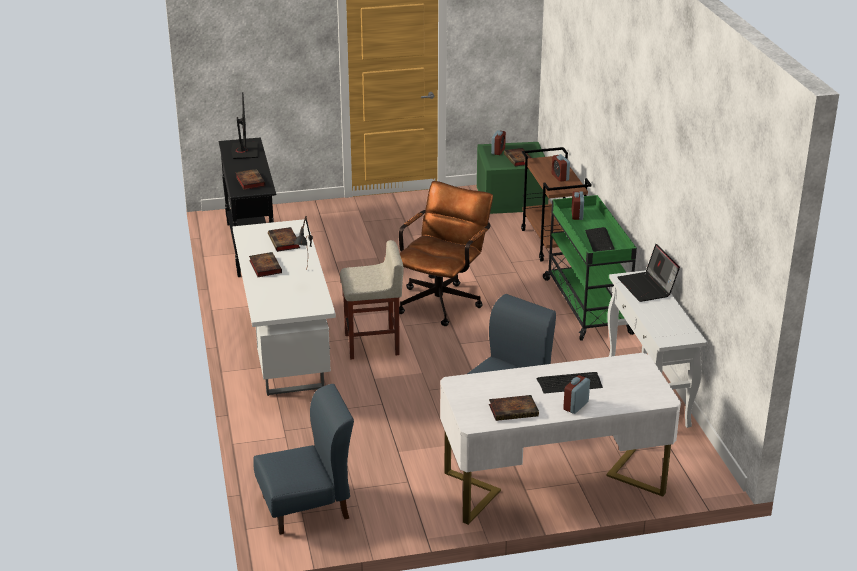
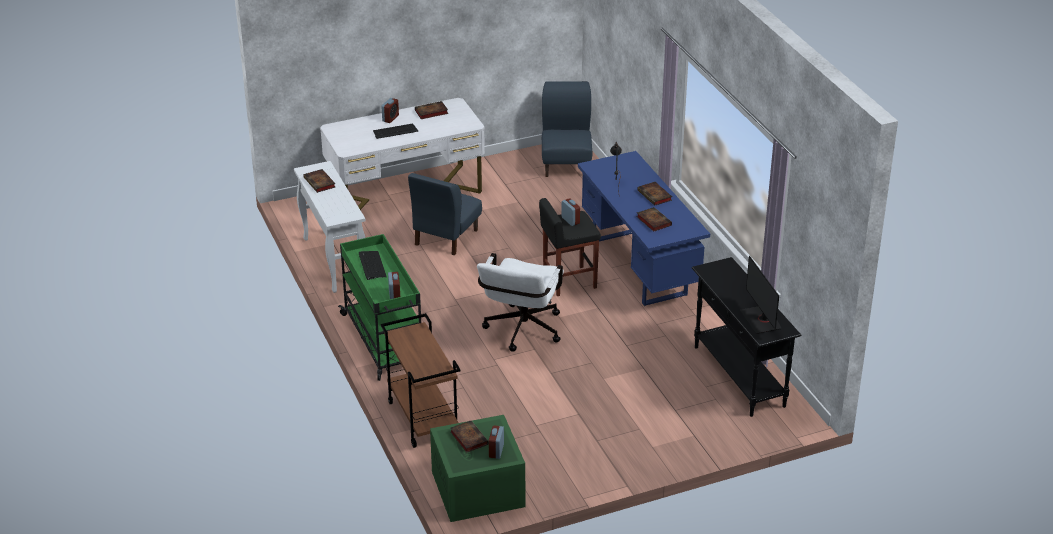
camera: 170 degrees right, 5 degrees up
white desk [232,219,336,396] -> blue desk [578,151,710,306]
book [235,169,265,190] -> book moved to [304,169,335,193]
blue chair [254,384,354,535] -> blue chair turned 120 degrees clockwise [542,81,592,177]
beige stool [340,240,404,359] -> black stool [539,198,601,296]
brown office chair [399,181,493,326] -> white office chair [477,253,564,352]
alarm clock [552,154,570,182] -> alarm clock moved to [561,198,580,226]
laptop [618,244,680,302] -> none

